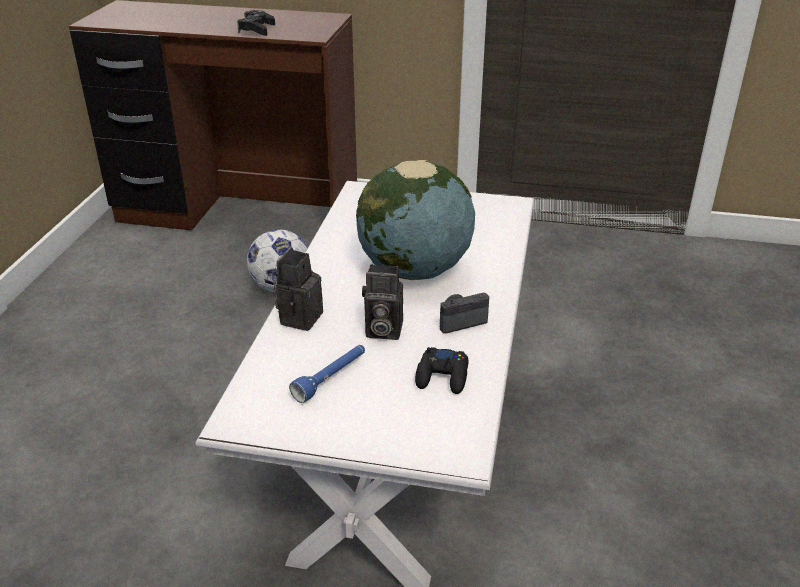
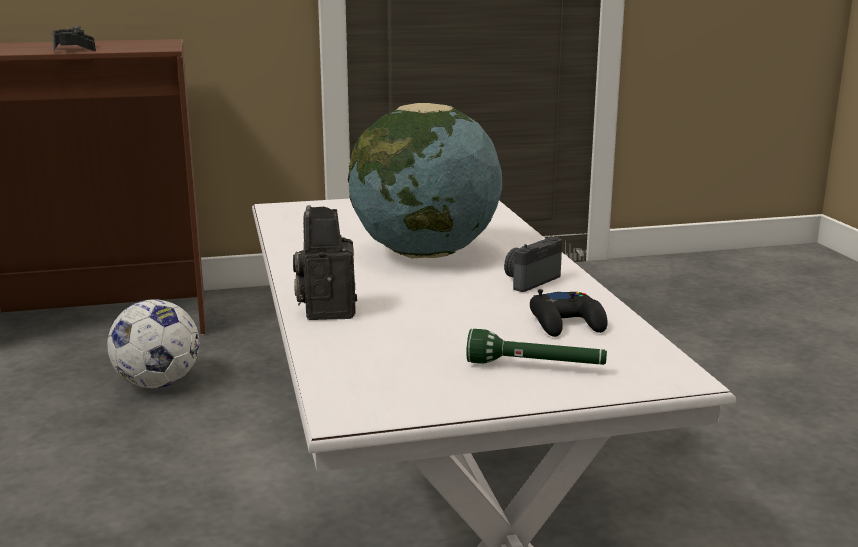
camera: 25 degrees left, 15 degrees down
blue flashlight [289,345,365,403] -> none
camera [362,265,403,340] -> none
none -> green flashlight [466,329,607,365]

